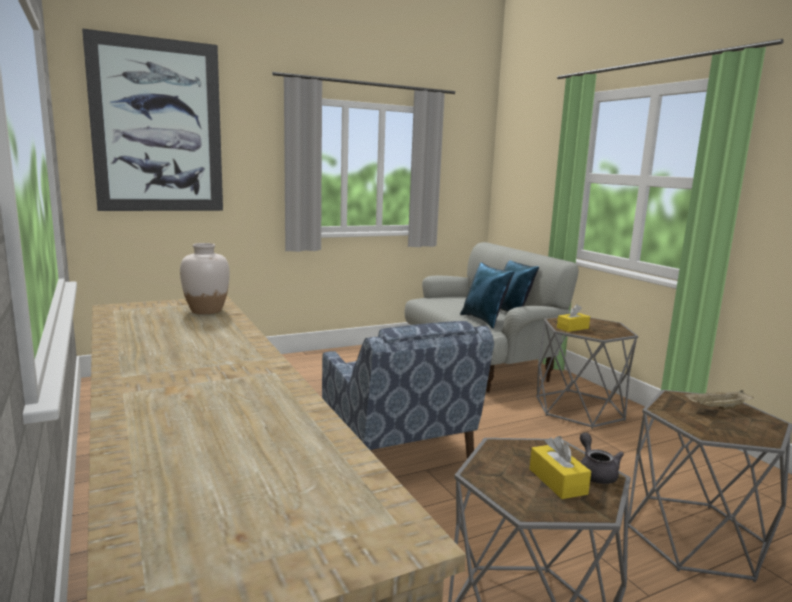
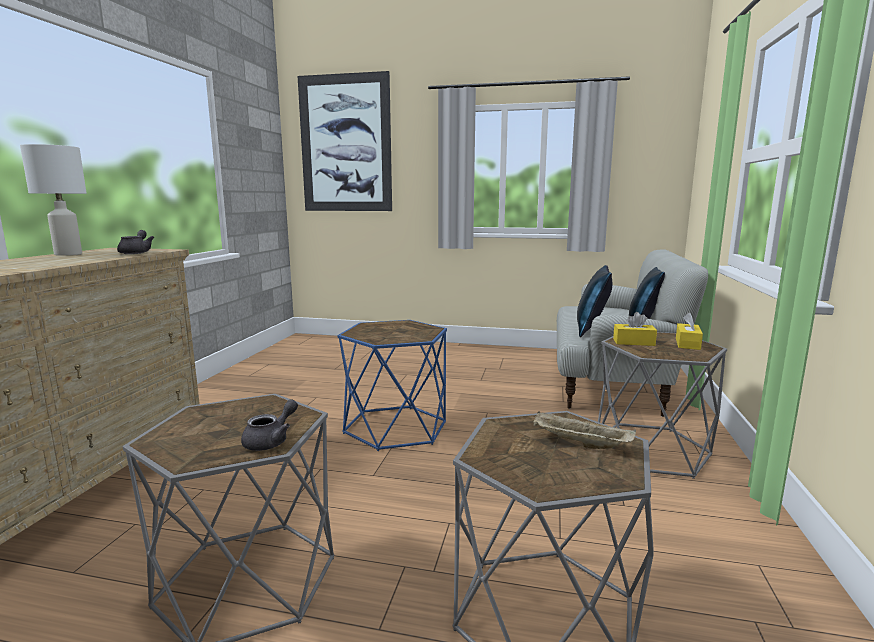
camera: 40 degrees right, 0 degrees up
white vase [180,243,230,314] -> grey teapot [117,230,154,254]
blue armchair [322,321,494,459] -> blue side table [337,320,447,451]
yellow tissue box [529,436,591,499] -> yellow tissue box moved to [676,313,703,350]
none -> white table lamp [20,144,87,256]

